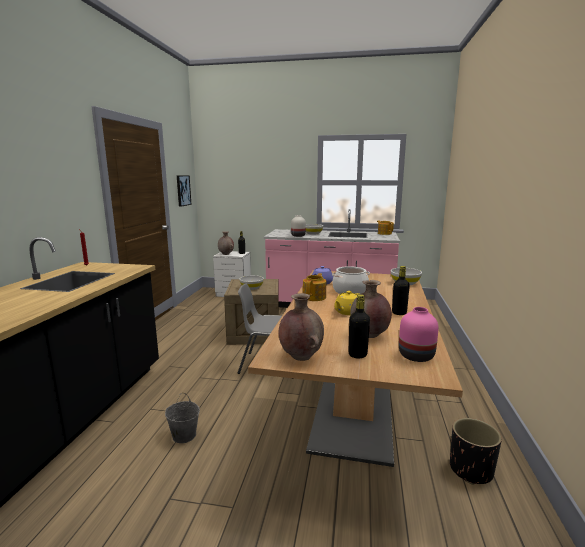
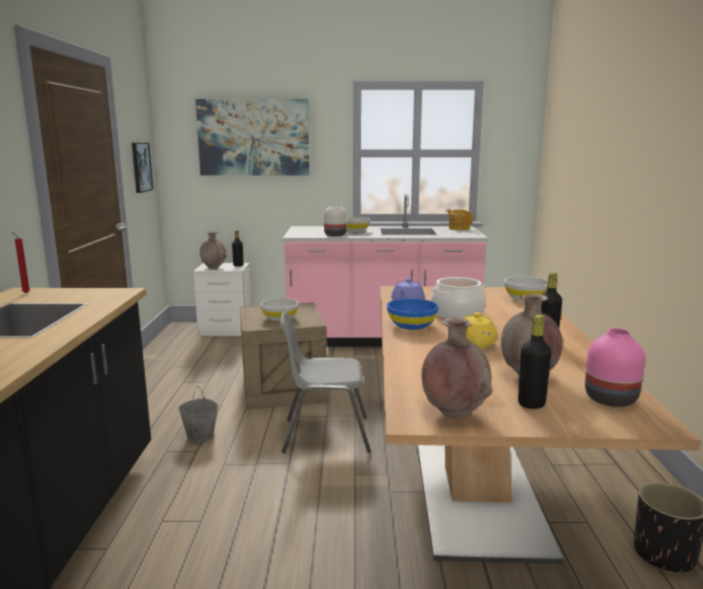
camera: 10 degrees left, 0 degrees up
grey bucket [165,393,200,443] -> grey bucket moved to [178,386,218,443]
teapot [303,273,326,301] -> blue bowl [387,298,439,330]
none -> picture [195,99,310,176]

